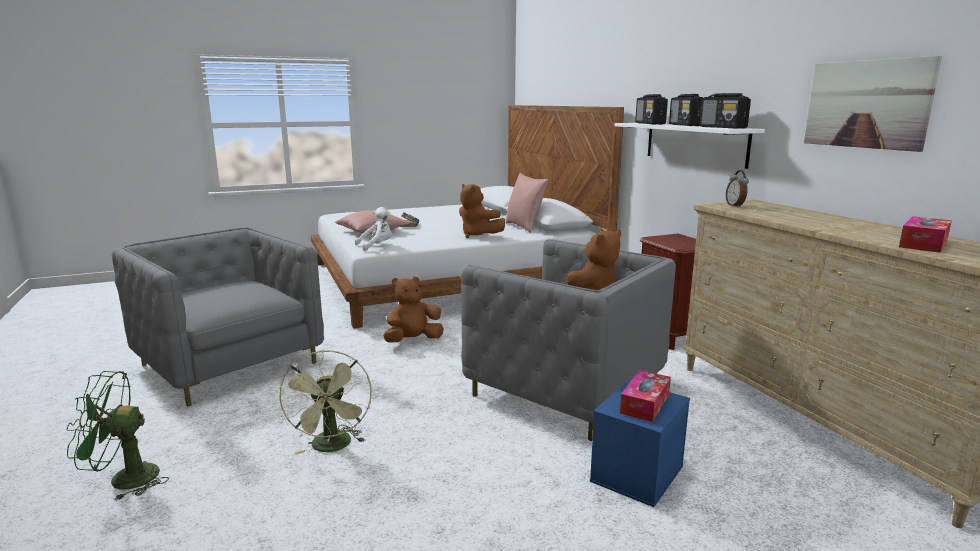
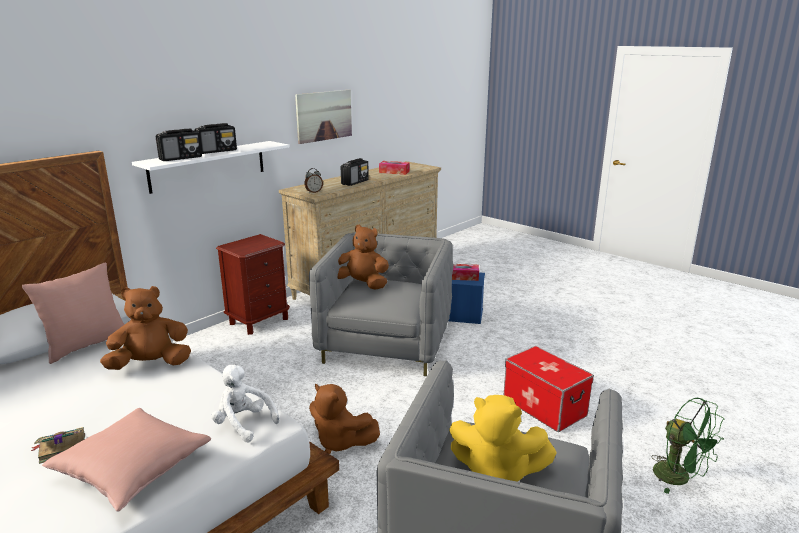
camera: 115 degrees left, 5 degrees up
green fan [279,350,372,455] -> storage box [504,346,594,432]
brown plush toy [459,184,505,238] -> brown plush toy turned 135 degrees counterclockwise [100,286,191,370]
radio [699,93,751,129] -> radio moved to [341,158,369,186]
none -> yellow plush toy [449,395,557,482]

